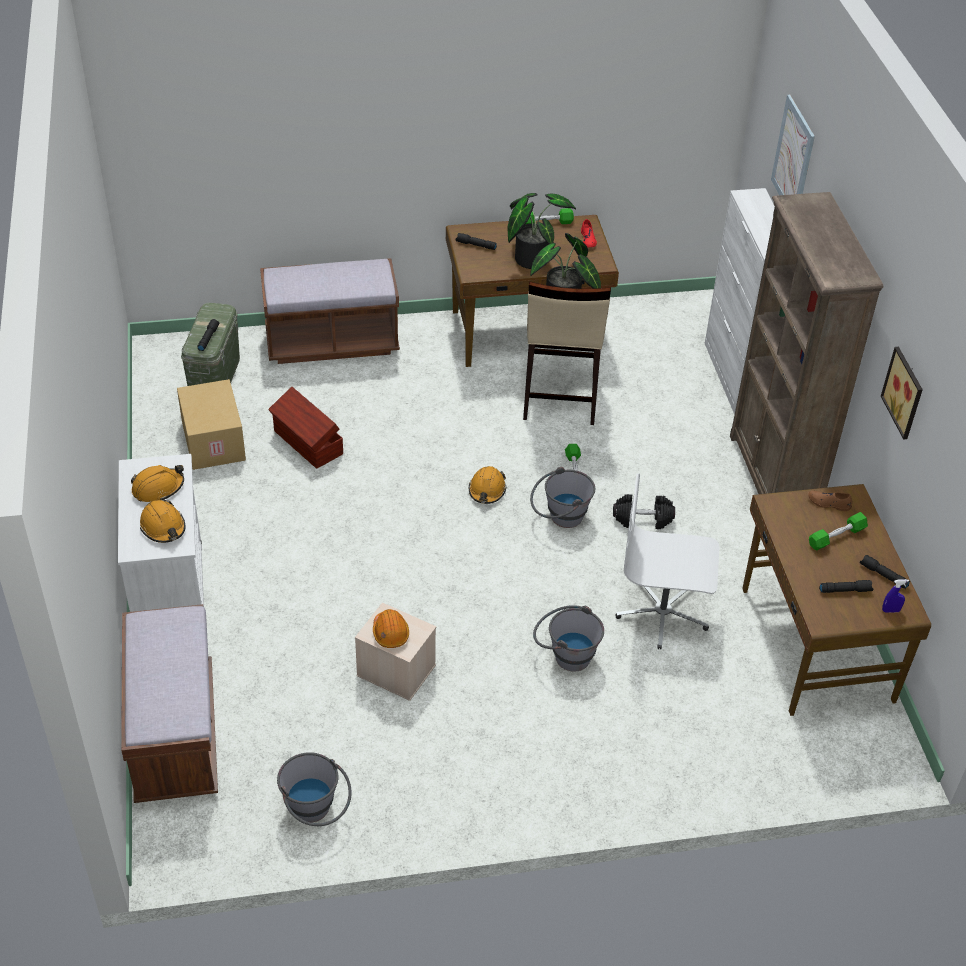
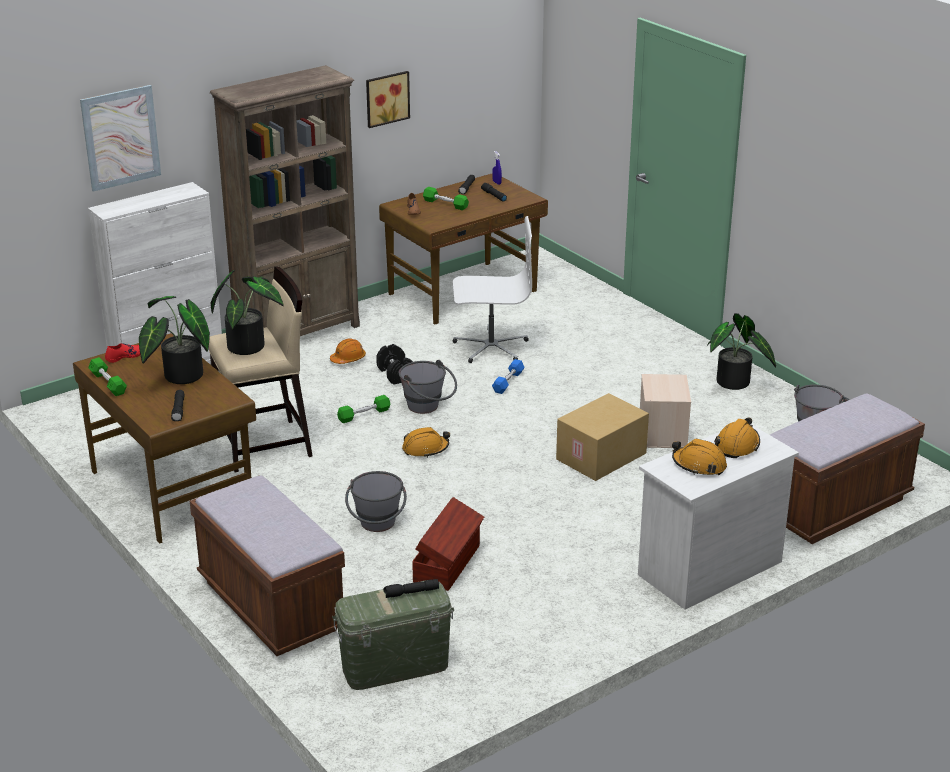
camera: 115 degrees left, 15 degrees down
cardboard box [177,379,246,470] -> cardboard box moved to [556,393,649,481]
orange hard hat [373,609,409,648] -> orange hard hat moved to [330,339,366,364]
grey bucket [533,605,604,672] -> grey bucket moved to [345,471,407,532]
white office chair [615,474,719,649] -> white office chair turned 75 degrees counterclockwise [453,216,532,363]
none -> blue dumbbell [492,359,525,394]
none -> potted plant [707,313,776,390]

